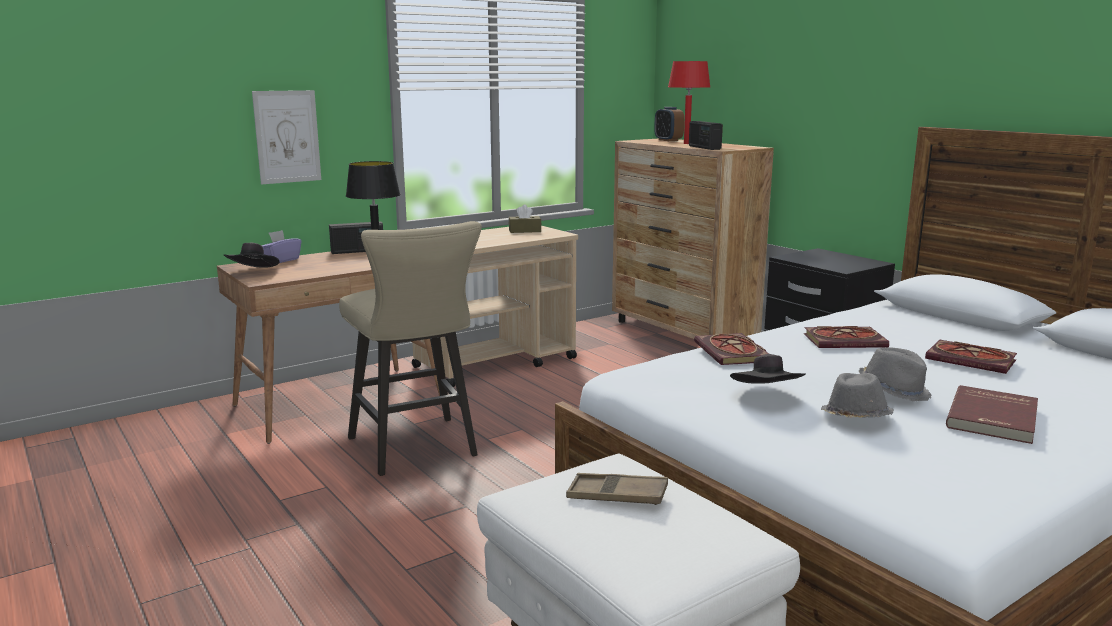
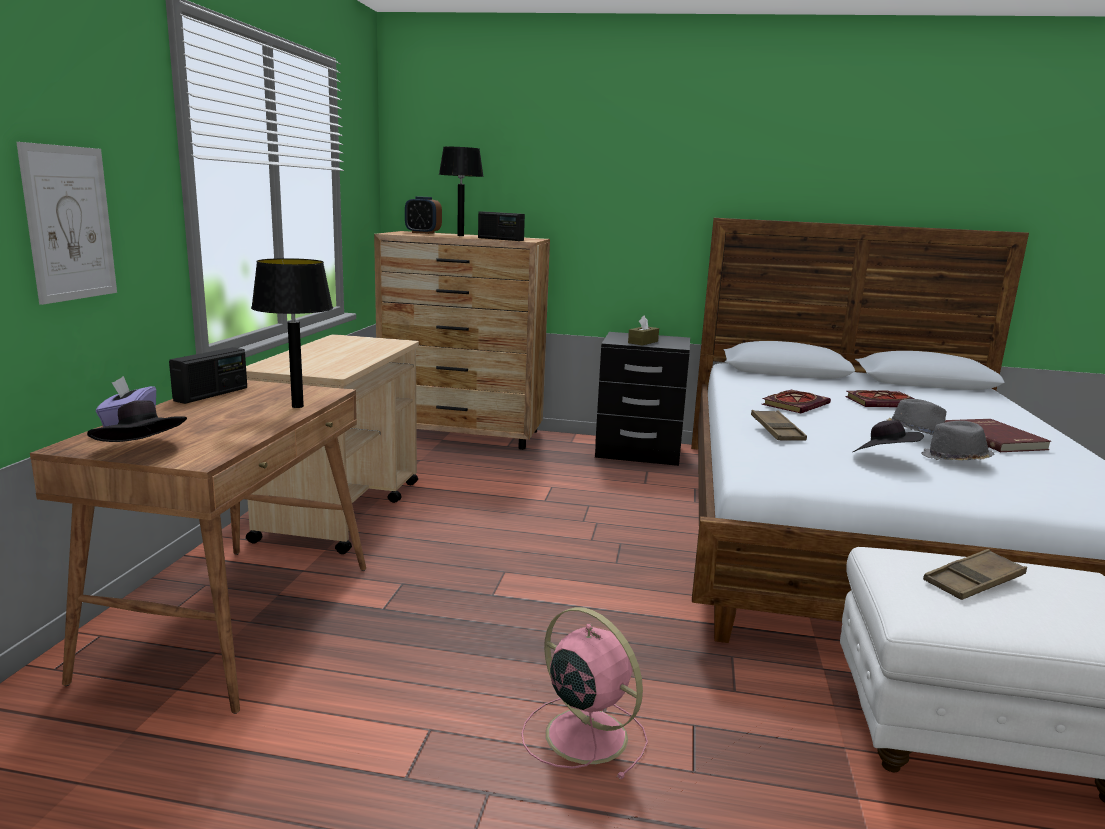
camera: 45 degrees left, 0 degrees up
beige stool [339,221,482,476] -> none
brown tissue box [509,205,541,233] -> brown tissue box moved to [628,315,659,346]
red table lamp [668,61,710,144] -> black table lamp [439,147,484,236]
book [694,333,769,365] -> brown tray [751,410,807,441]
none -> pink fan [521,607,648,780]

